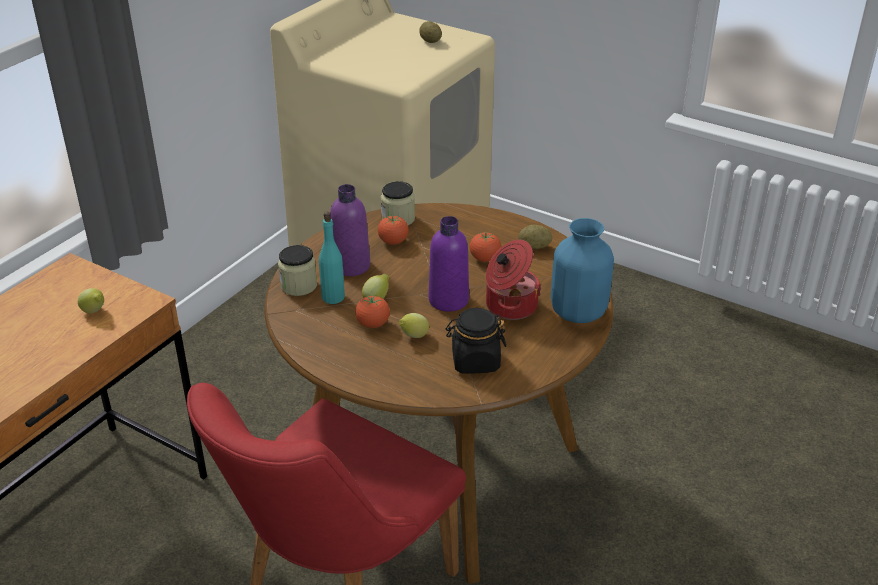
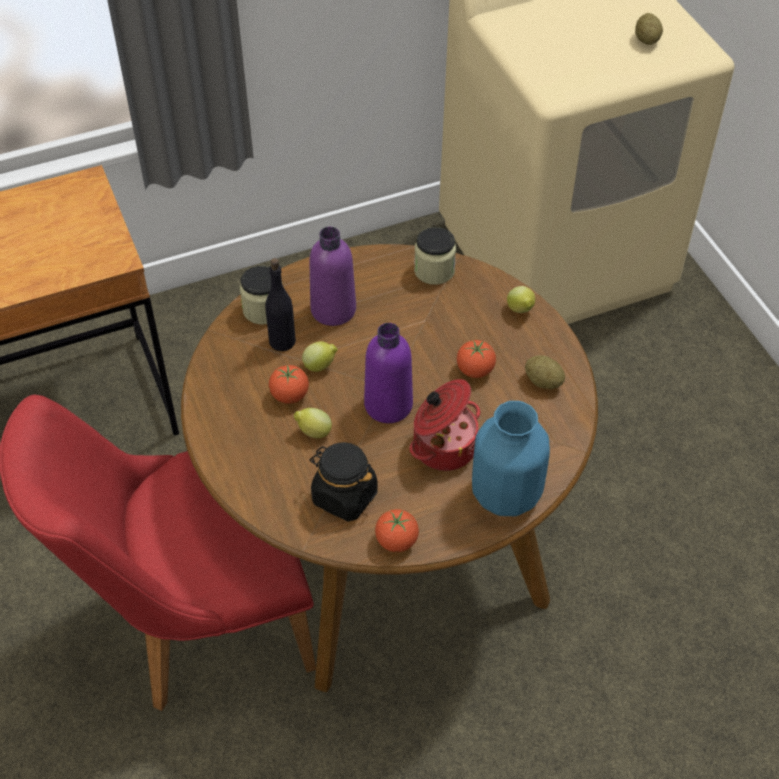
camera: 35 degrees right, 15 degrees up
lemon [78,288,104,313] -> lemon moved to [507,286,535,313]
turquoise bottle [319,212,345,304] -> black bottle [265,258,296,351]
tomato [378,215,409,245] -> tomato moved to [375,509,419,552]

